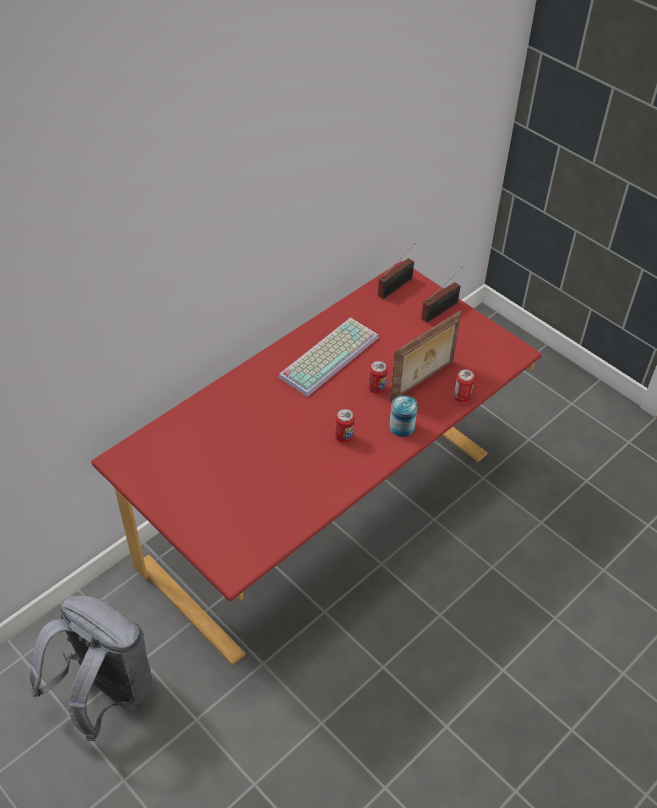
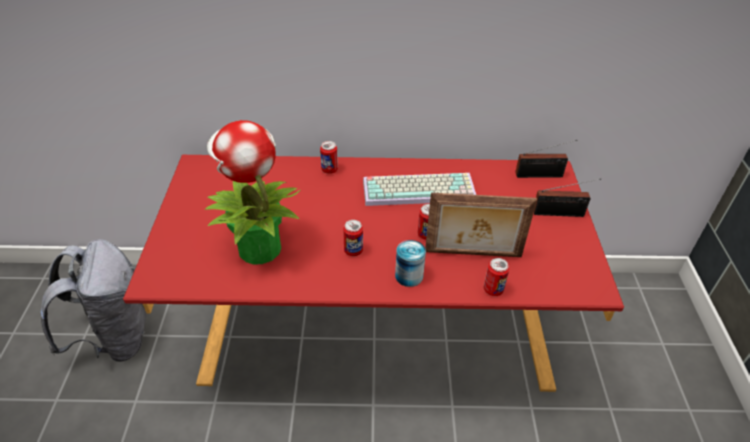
camera: 45 degrees right, 5 degrees down
none -> potted plant [204,120,300,264]
none -> can [320,141,338,174]

